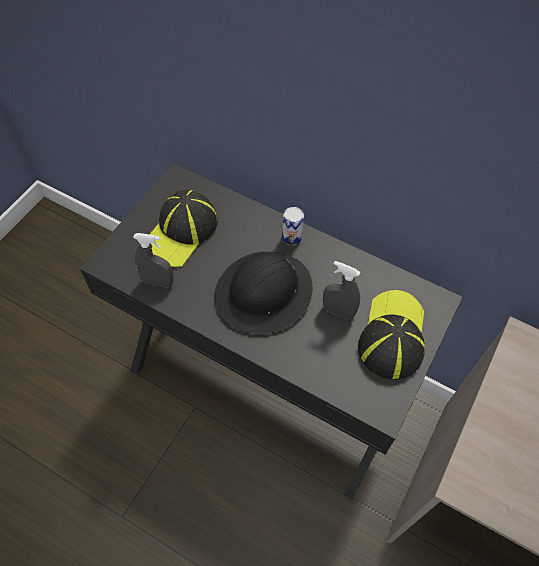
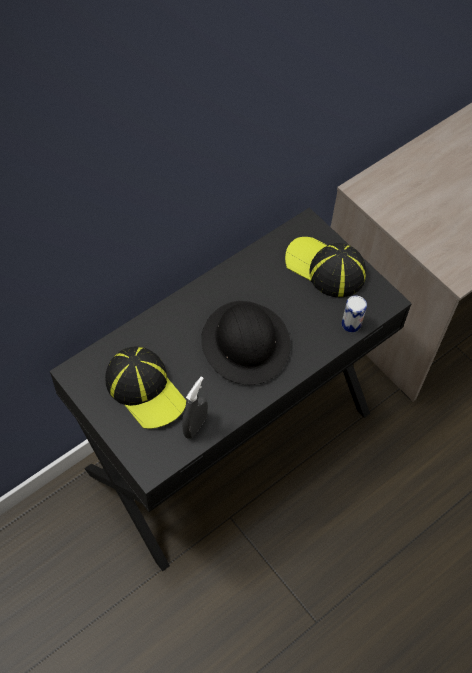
camera: 70 degrees left, 0 degrees up
can [282,207,304,246] -> can moved to [342,296,367,332]
grey spray bottle [323,261,361,320] -> none

